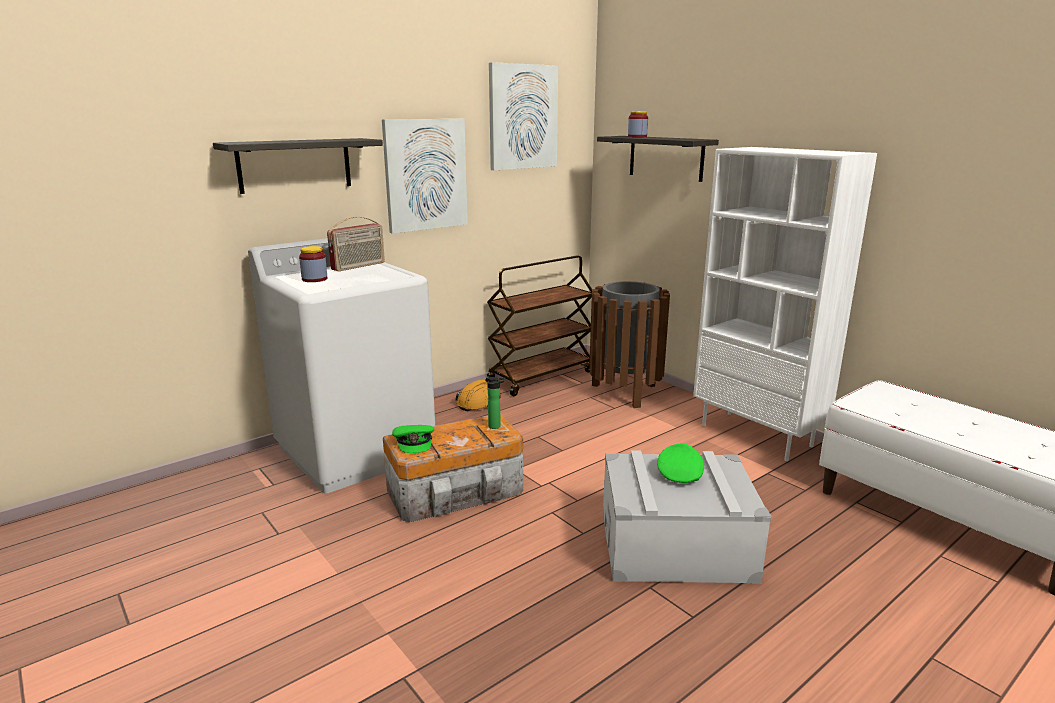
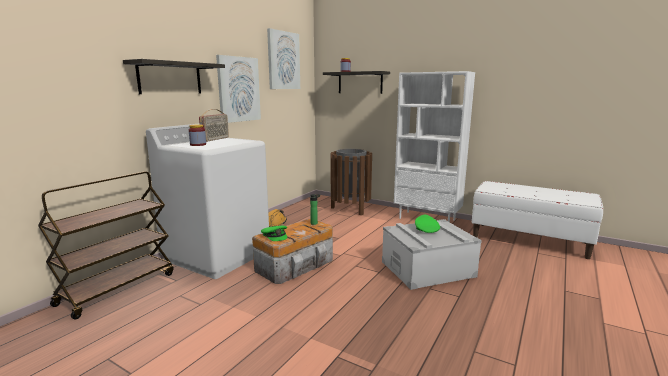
camera: 20 degrees left, 5 degrees down
brown cart [486,255,592,396] -> brown cart moved to [38,171,174,320]

